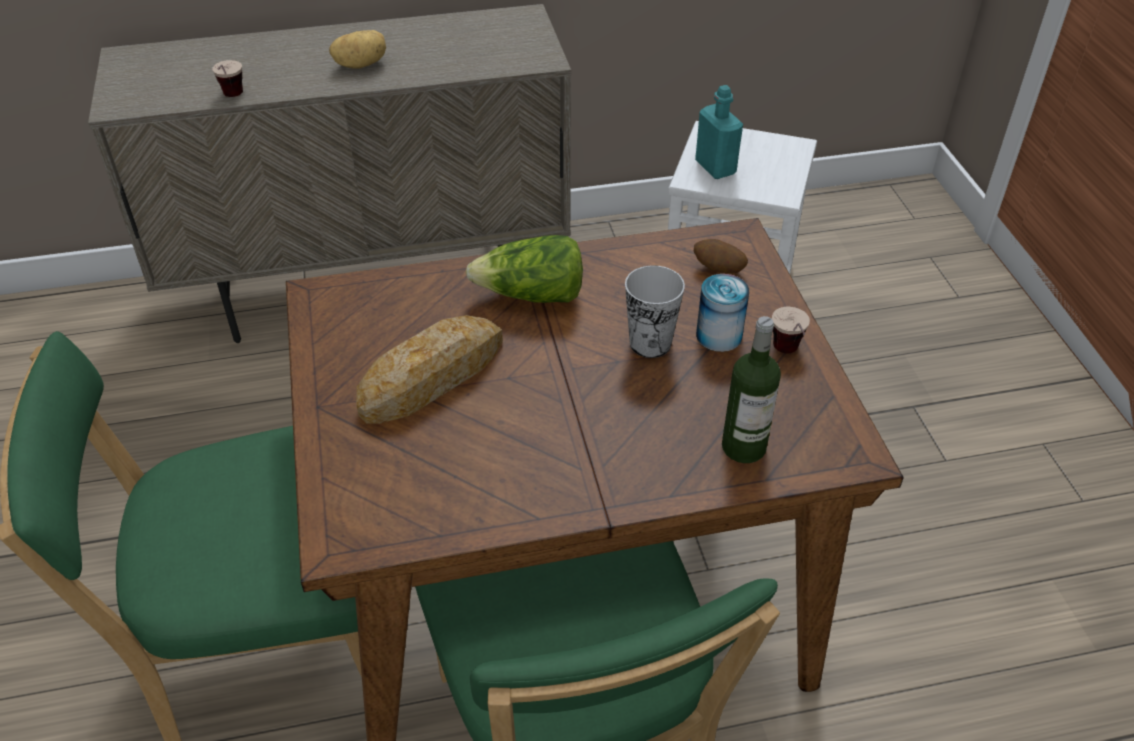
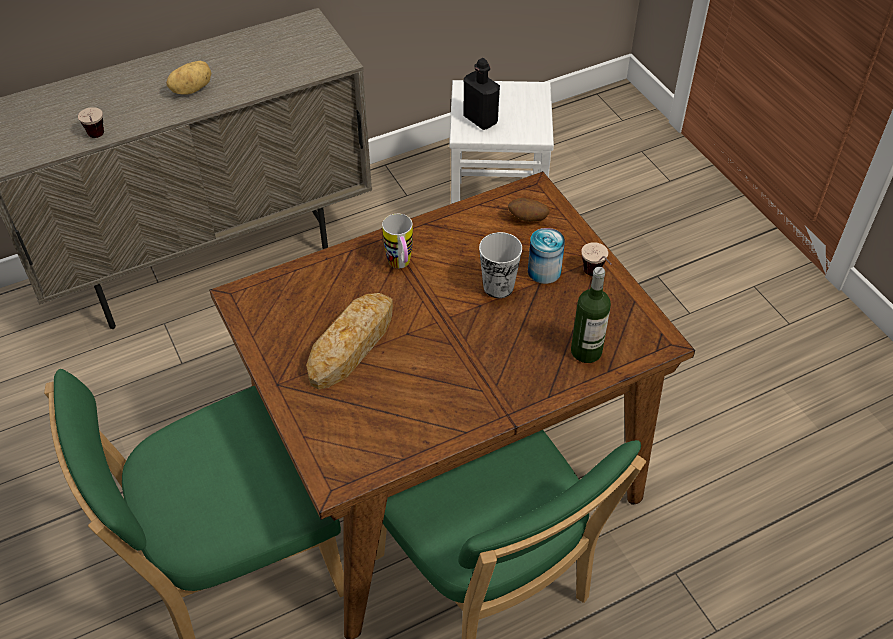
camera: 15 degrees left, 5 degrees up
lettuce [466,235,583,303] -> mug [382,214,413,268]
turquoise bottle [695,85,743,179] -> black bottle [463,58,500,130]

